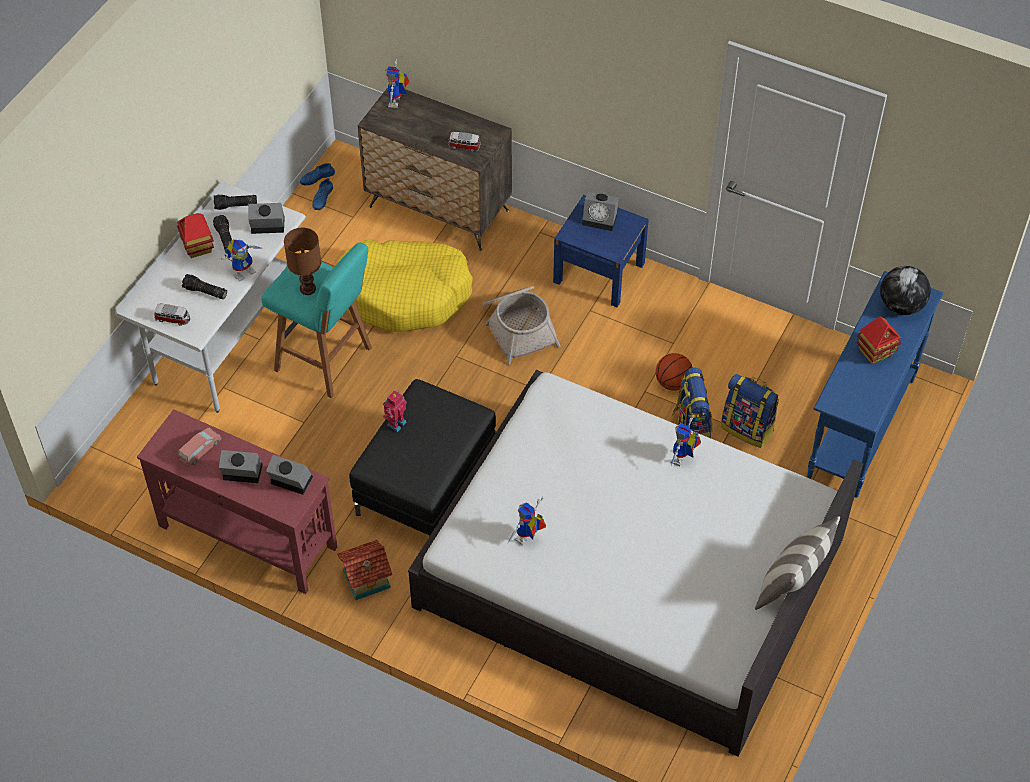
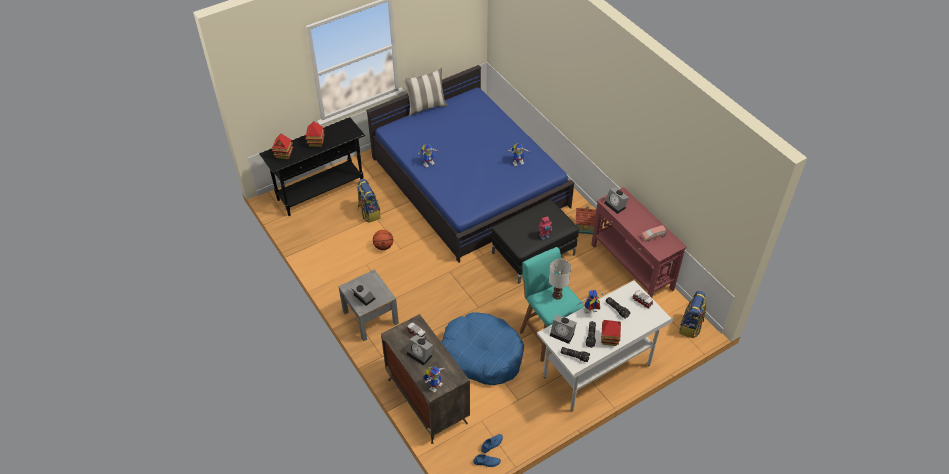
camera: 150 degrees left, 5 degrees down
alarm clock [219,450,263,483] -> alarm clock moved to [407,335,433,366]
brown table lamp [284,228,321,295] -> white table lamp [549,259,571,299]
yellow dog bed [338,239,473,332] -> blue dog bed [441,312,524,385]
white bed [408,370,863,757] -> blue bed [366,65,575,263]
basket [482,286,561,365] -> none
blue nightstand [553,195,649,307] -> grey nightstand [338,269,399,342]
backpack [672,368,713,438] -> backpack moved to [679,291,706,338]
blue console table [807,271,943,498] -> black console table [259,117,365,216]
globe [880,266,931,315] -> toy house [272,134,293,160]

